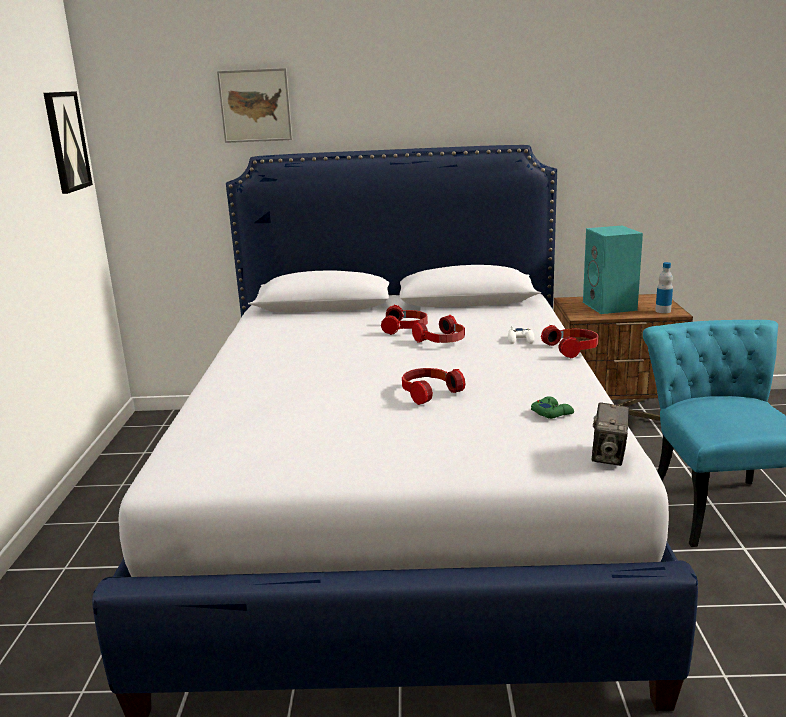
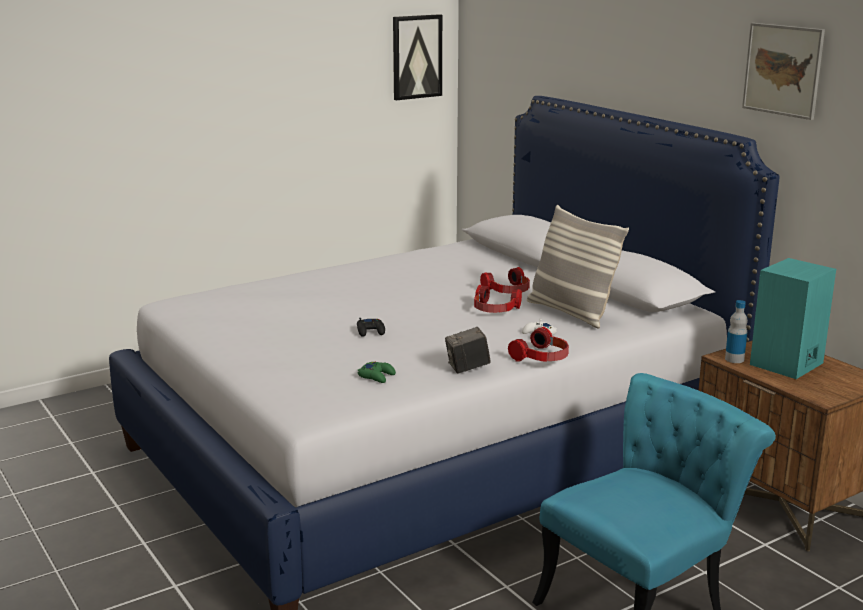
camera: 55 degrees right, 0 degrees up
picture [217,68,292,143] -> picture moved to [742,23,825,120]
headphones [402,368,466,405] -> black game controller [357,318,385,337]
camera [592,403,629,466] -> camera moved to [445,327,491,374]
bottle [655,262,673,313] -> bottle moved to [725,300,748,363]
none -> pillow [527,205,629,329]

